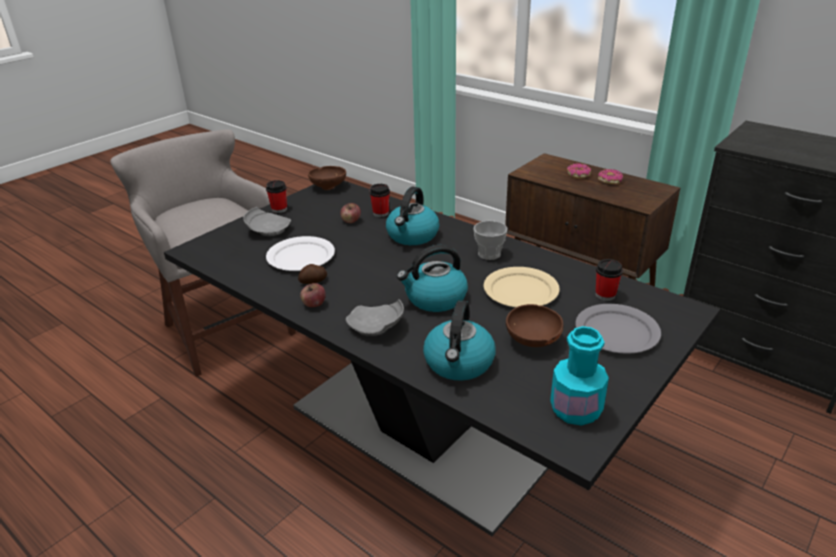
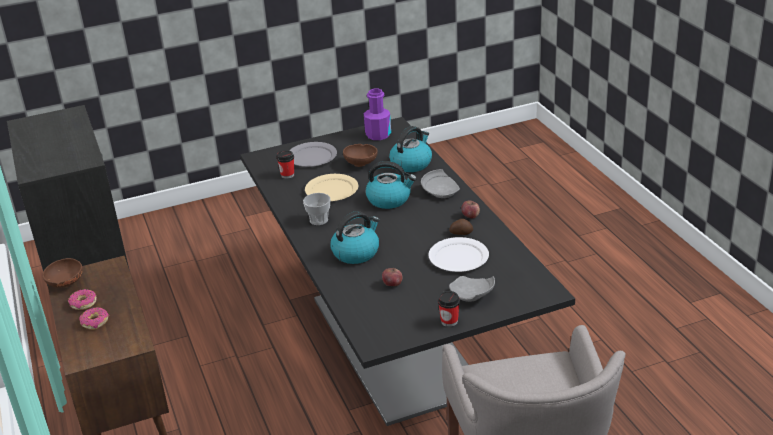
camera: 150 degrees left, 0 degrees up
brown bowl [308,166,346,190] -> brown bowl moved to [43,258,83,288]
cup [369,184,390,217] -> none
turquoise bottle [550,326,609,426] -> purple bottle [364,89,391,140]

